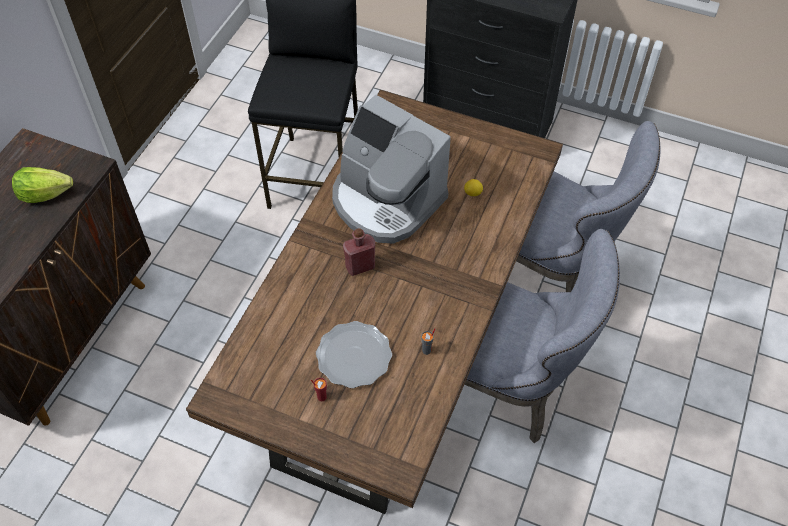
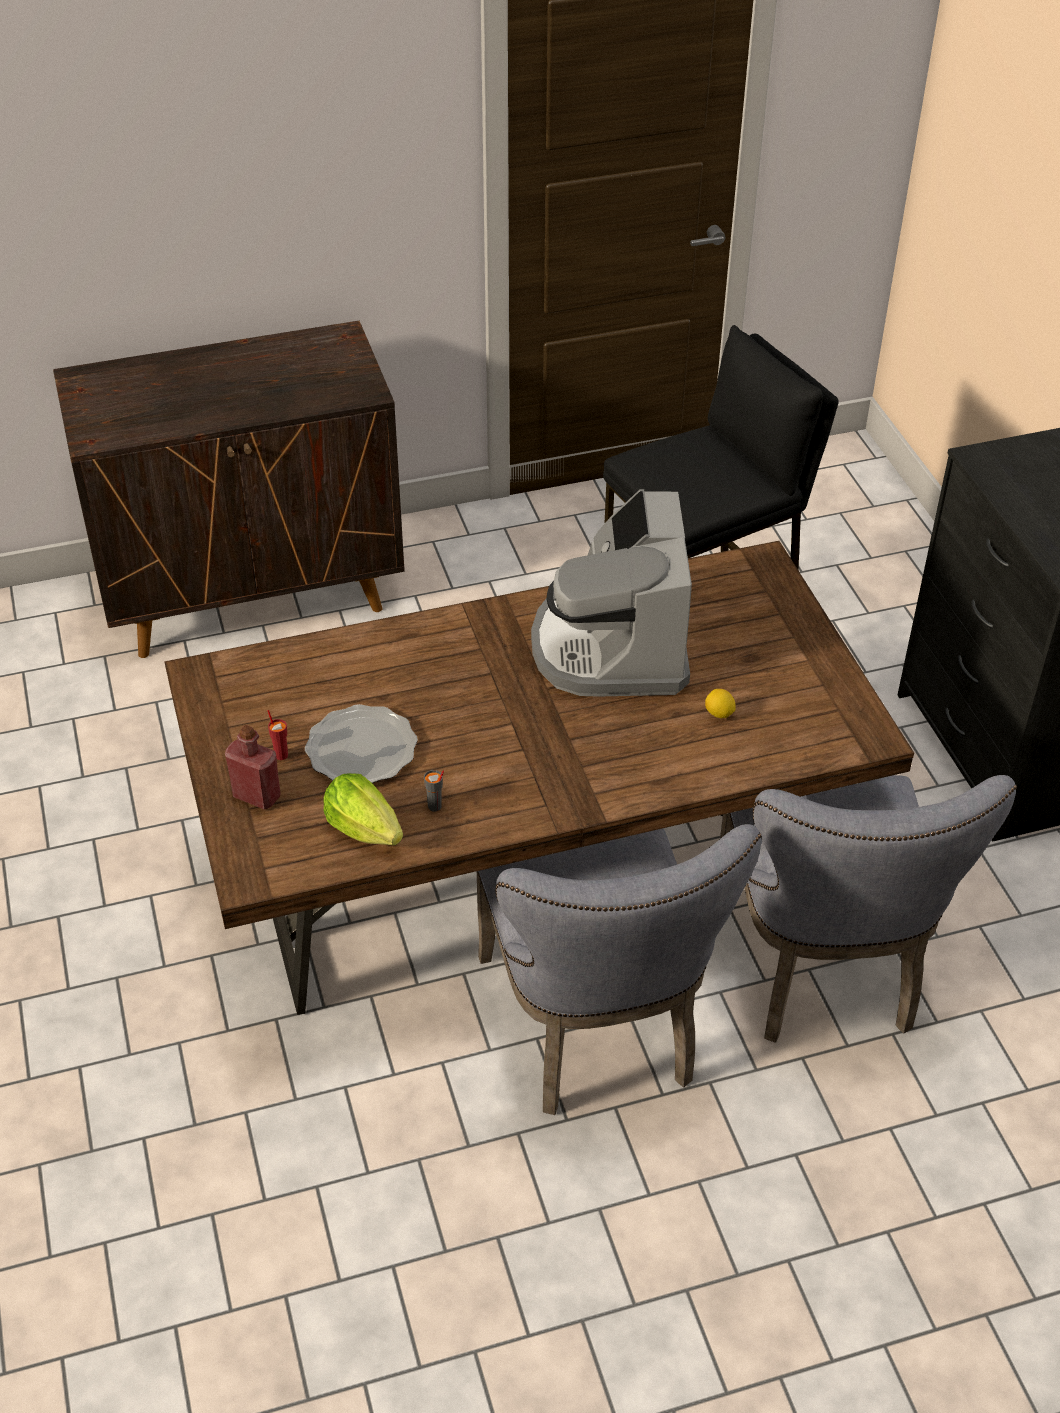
camera: 50 degrees right, 10 degrees down
lettuce [12,167,73,203] -> lettuce moved to [323,773,403,845]
red bottle [343,228,375,276] -> red bottle moved to [225,725,280,810]

